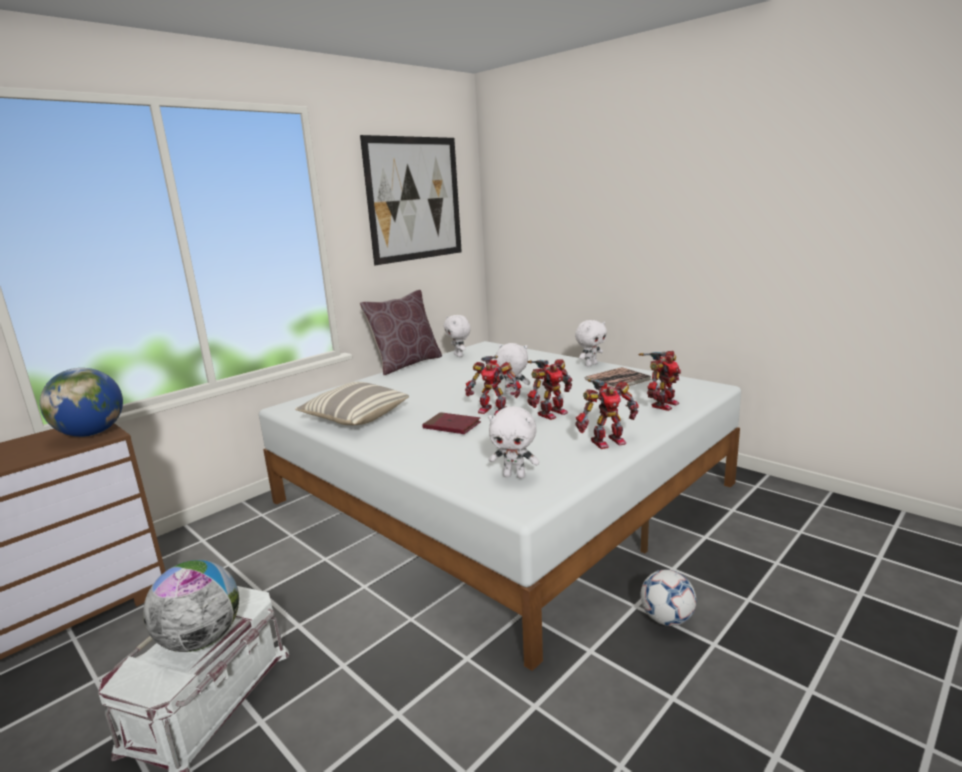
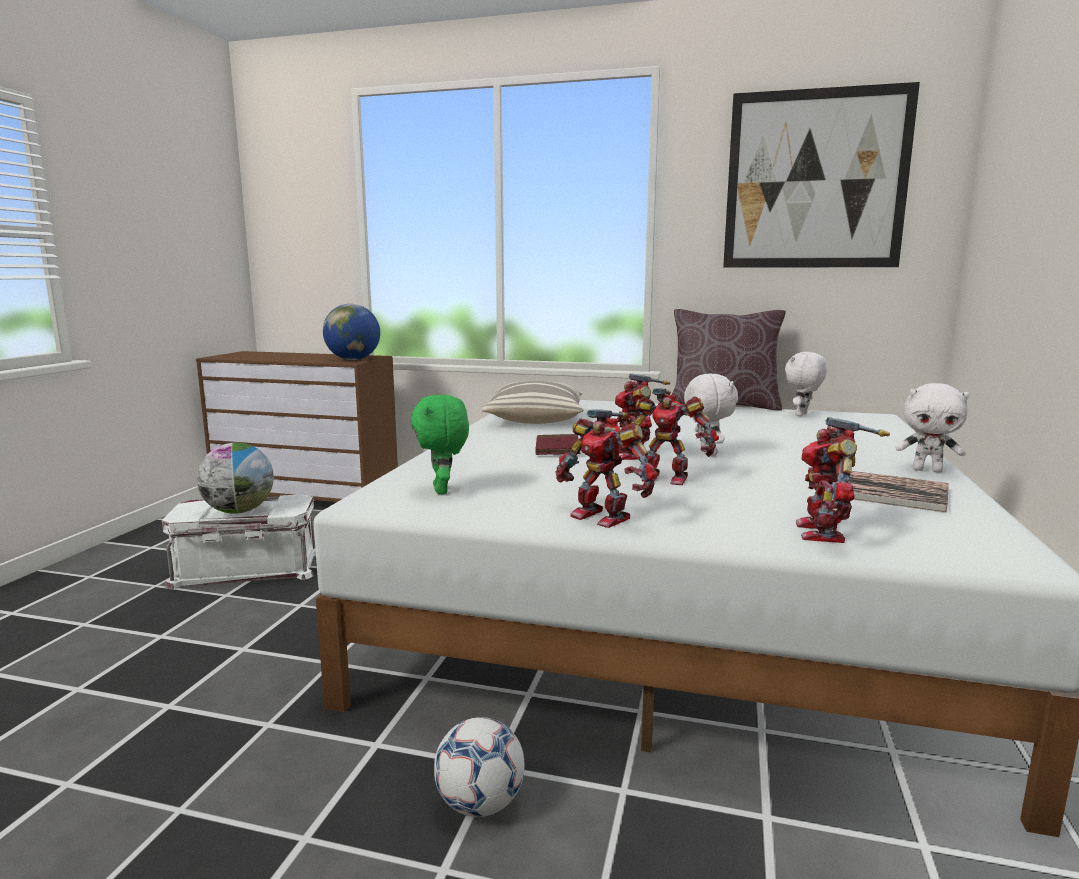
camera: 60 degrees right, 5 degrees down
white plush toy [488,406,539,479] -> green plush toy [411,395,469,494]
toy robot [639,351,681,411] -> toy robot turned 90 degrees clockwise [796,417,890,543]

